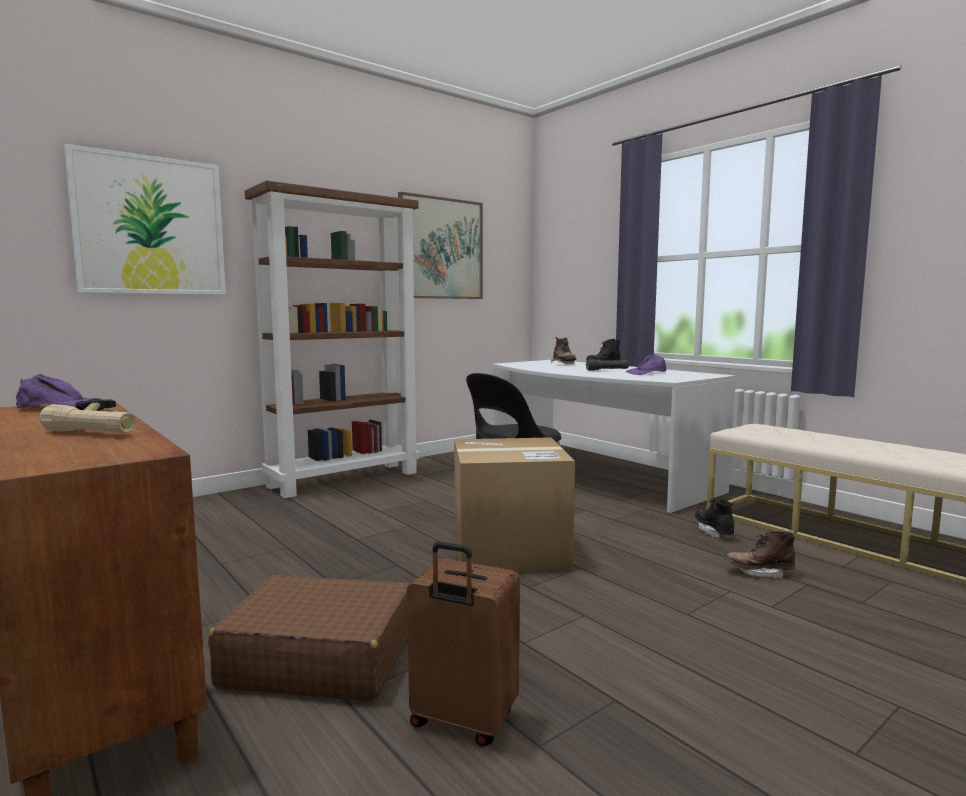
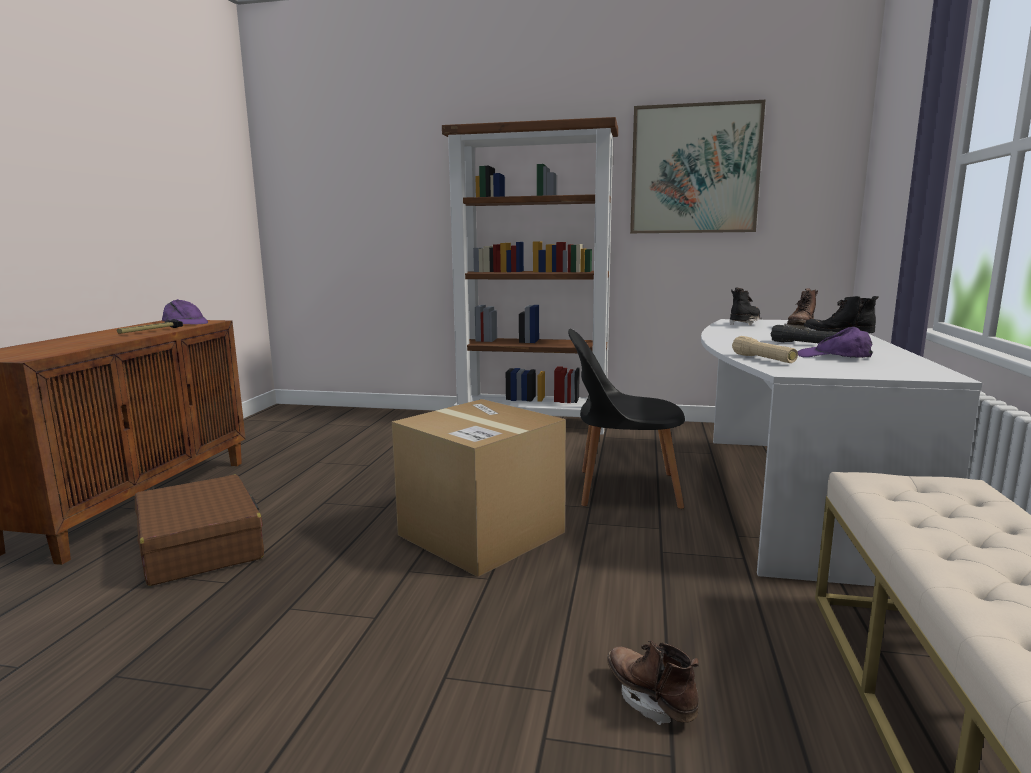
camera: 50 degrees right, 5 degrees up
beige flashlight [39,404,135,433] -> beige flashlight moved to [732,336,798,363]
picture [64,144,226,295] -> none
brown suitcase [407,542,520,747] -> none
black boot [695,497,735,537] -> black boot moved to [730,287,762,326]

